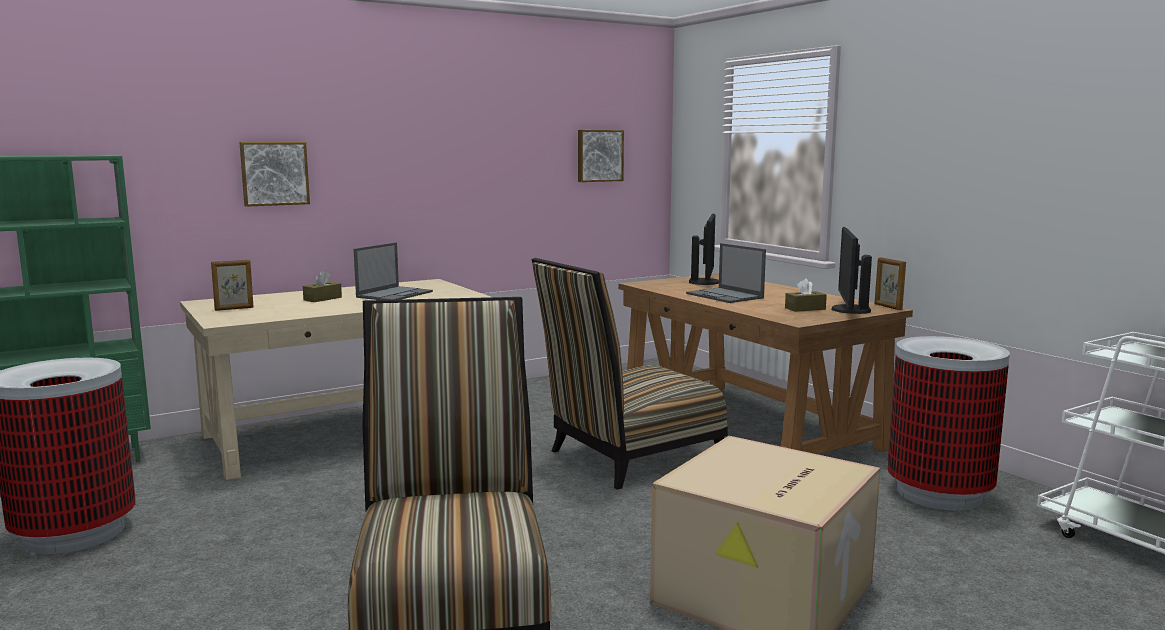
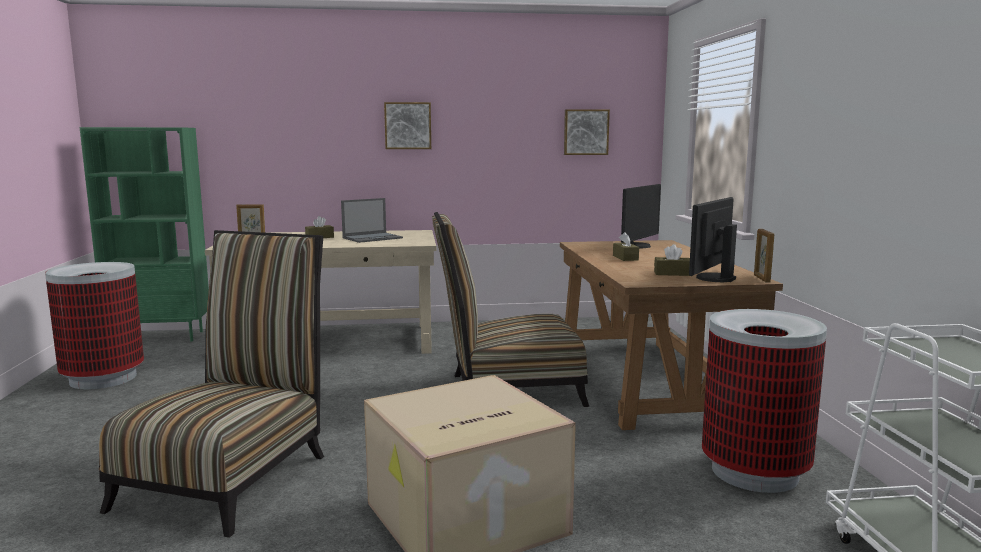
camera: 25 degrees right, 0 degrees up
picture [239,142,310,207] -> picture moved to [384,102,431,149]
laptop [686,243,766,303] -> brown tissue box [613,232,639,261]

